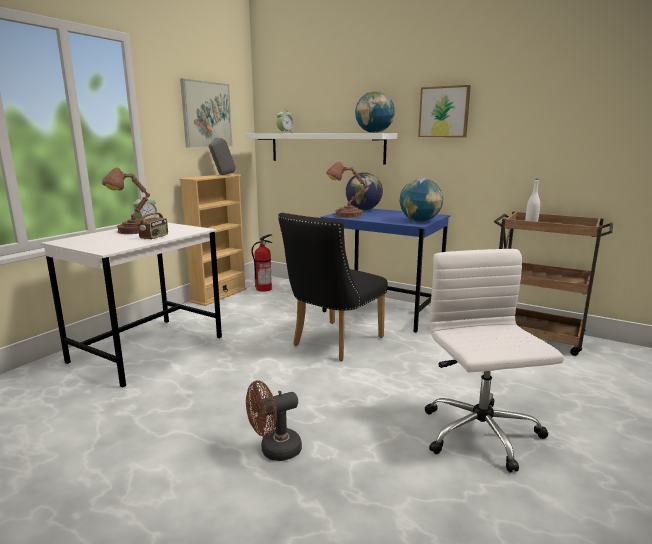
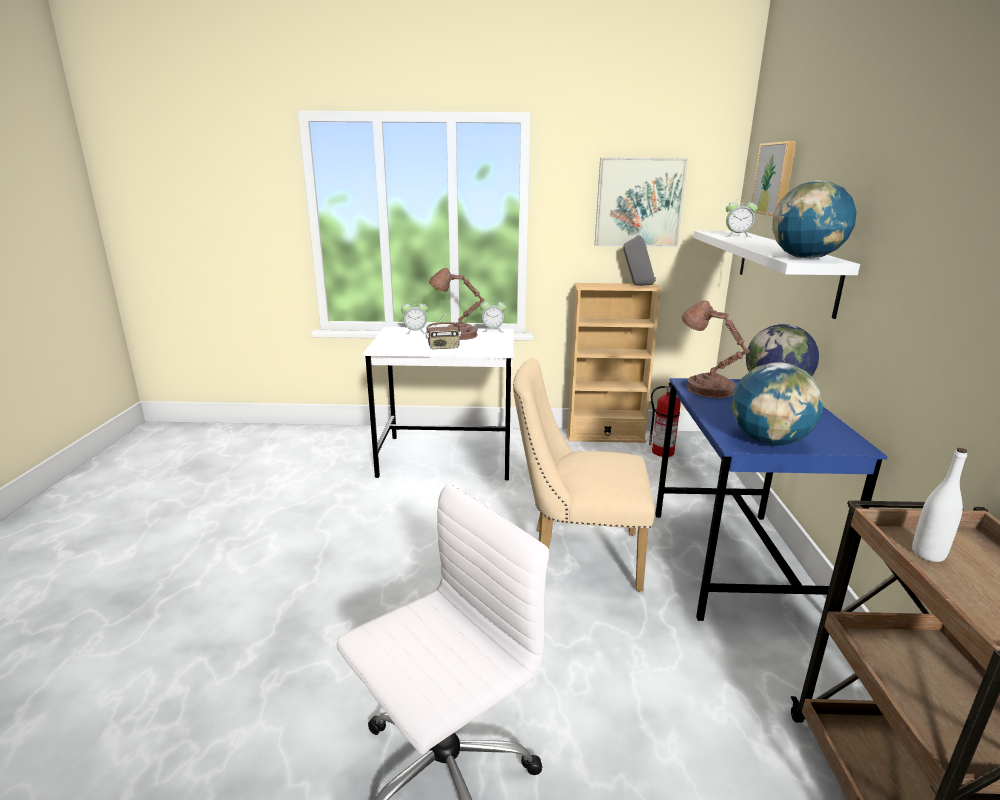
camera: 60 degrees right, 5 degrees up
brown fan [246,381,302,461] -> none
black chair [278,213,388,361] -> beige chair [513,358,655,592]
picture [418,85,471,137] -> picture moved to [751,141,797,216]
none -> alarm clock [401,299,428,334]

